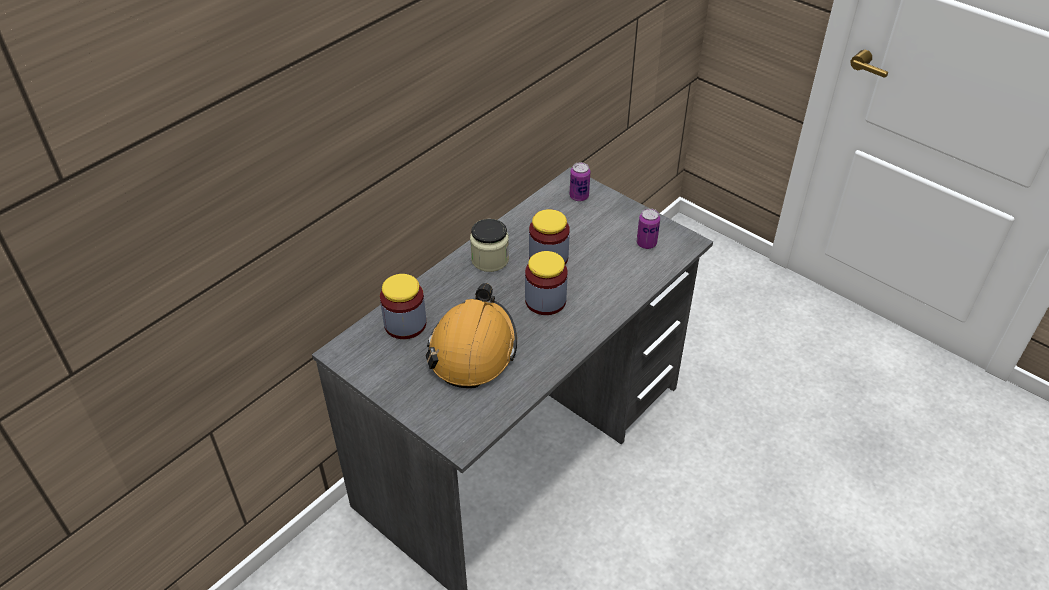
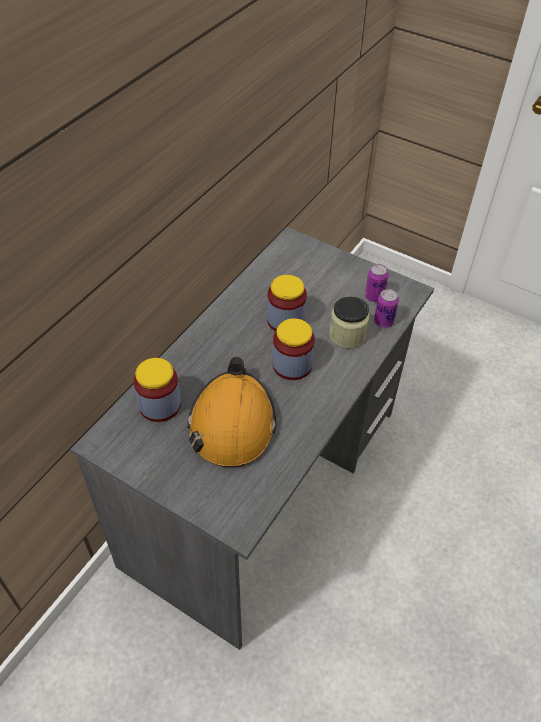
camera: 10 degrees left, 5 degrees up
jar [470,219,509,272] -> jar moved to [329,296,370,348]
can [570,162,590,201] -> can moved to [374,289,399,328]

